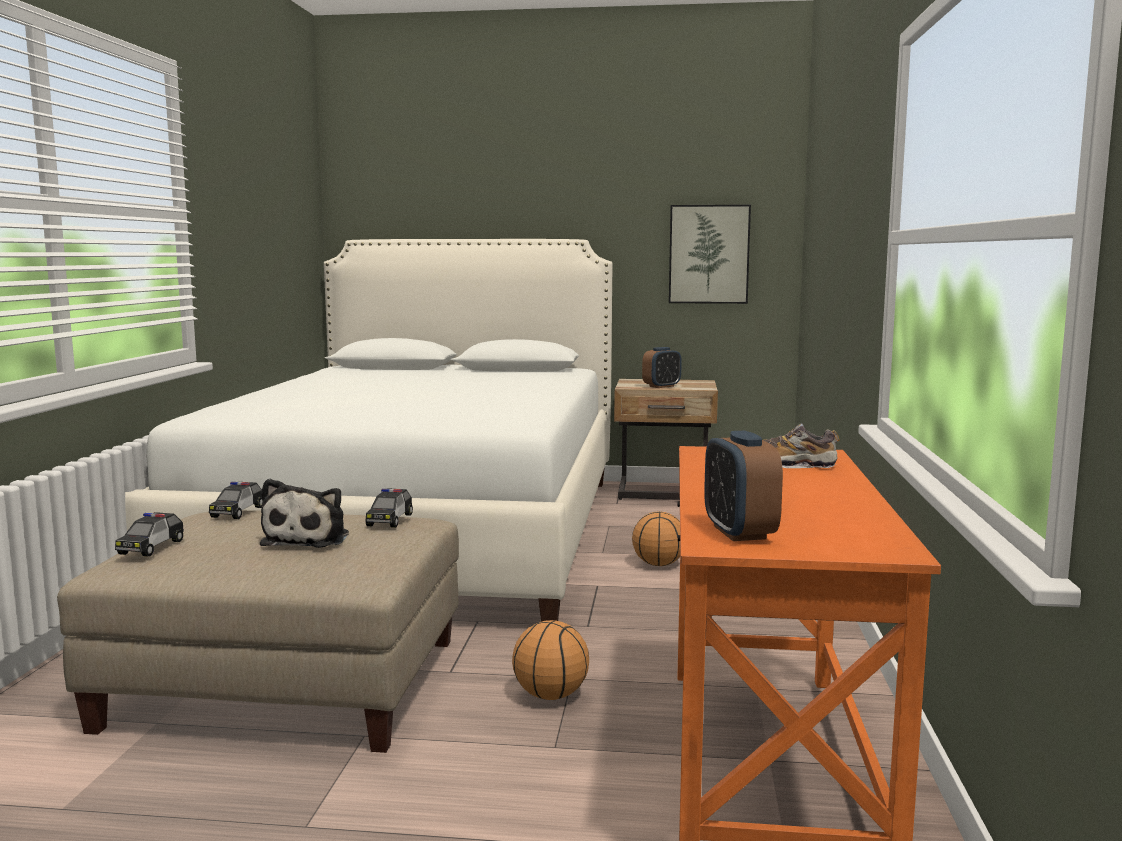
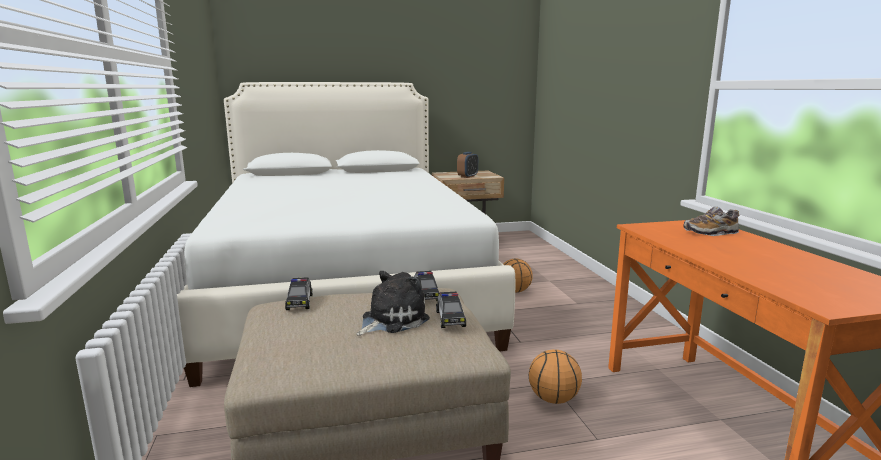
camera: 20 degrees left, 5 degrees up
toy car [115,512,184,557] -> toy car moved to [436,292,466,328]
plush toy [260,478,349,548] -> plush toy turned 120 degrees counterclockwise [357,271,430,336]
picture [669,204,751,304] -> none
alarm clock [704,431,783,541] -> none

